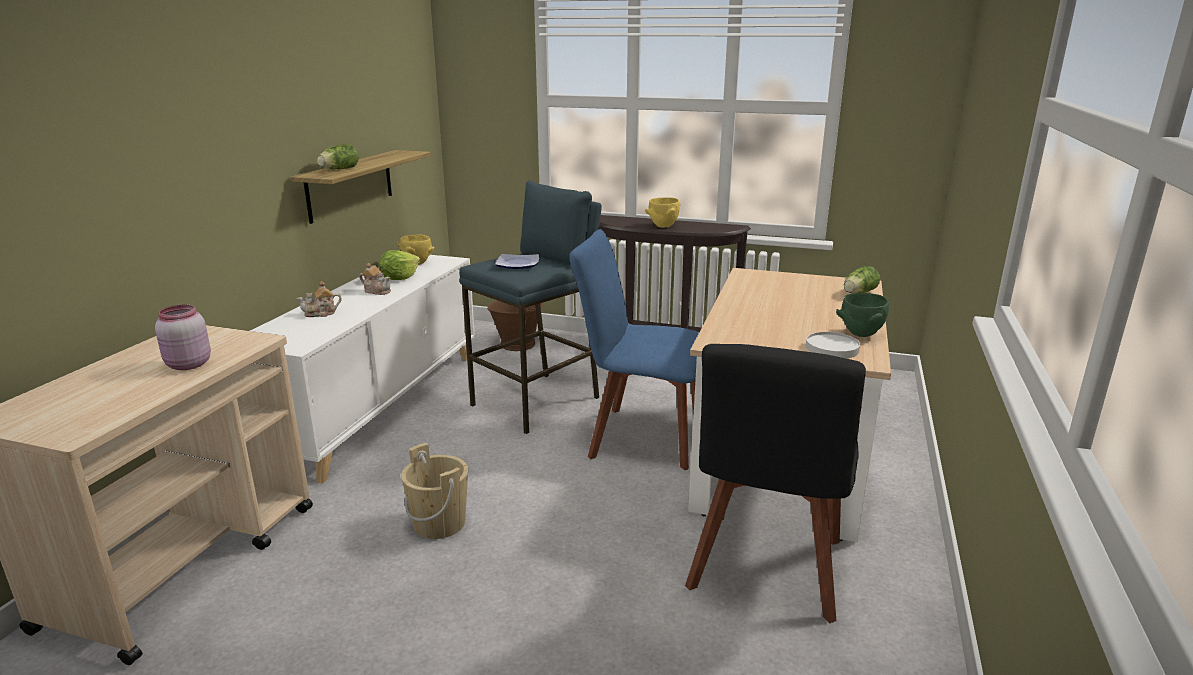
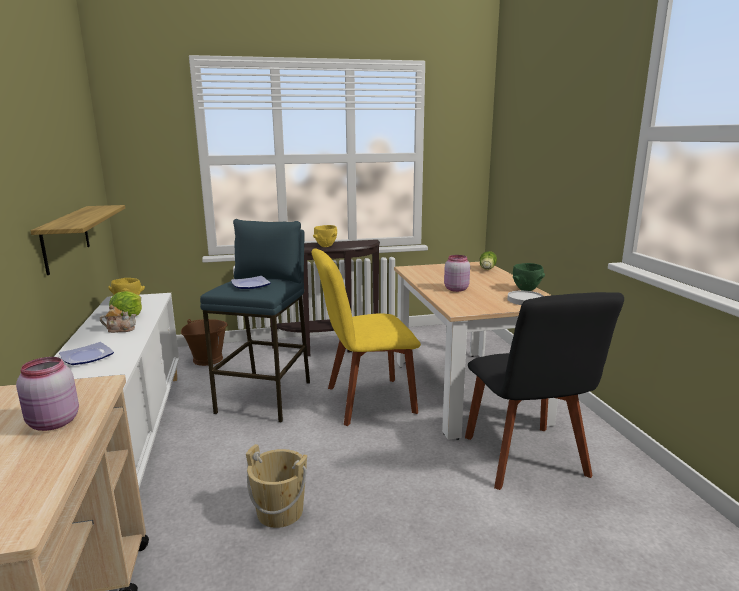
camera: 30 degrees left, 5 degrees down
teapot [296,281,341,317] -> plate [59,342,114,365]
lettuce [317,144,359,169] -> none
blue chair [569,229,699,470] -> yellow chair [311,248,421,426]
none -> pink jar [444,255,470,292]

